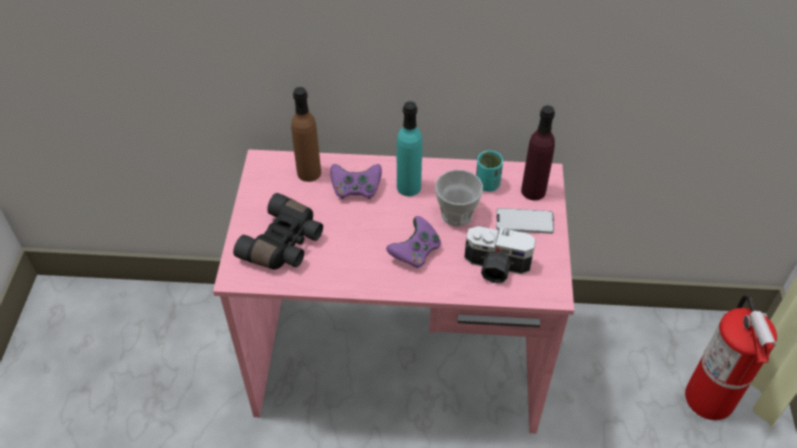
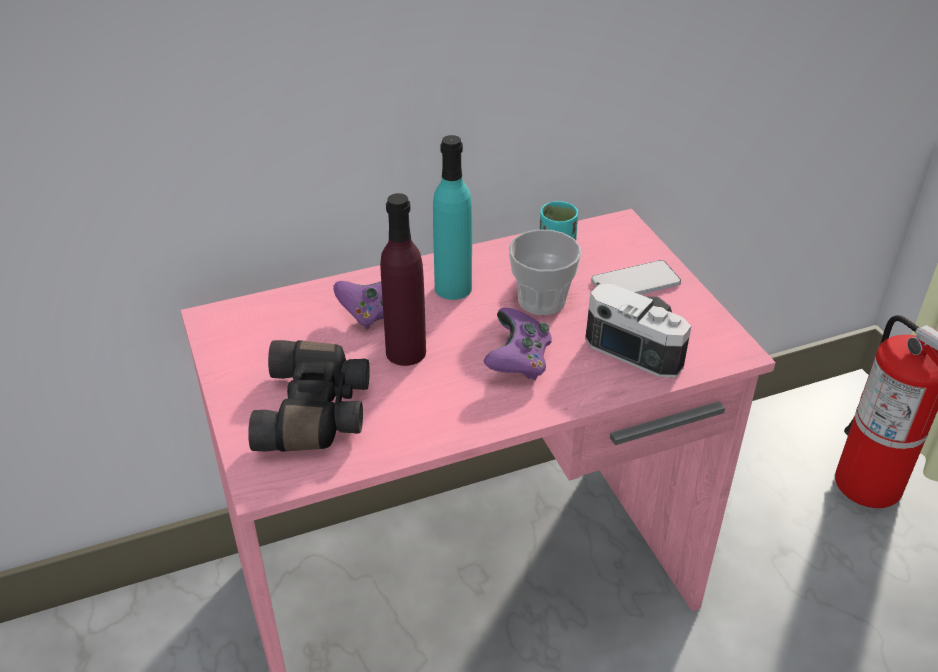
camera: 25 degrees left, 10 degrees down
brown bottle [291,87,321,182] -> none
camera [464,226,536,283] -> camera turned 135 degrees counterclockwise [585,284,692,378]
purple bottle [521,105,555,200] -> purple bottle moved to [380,193,426,366]

